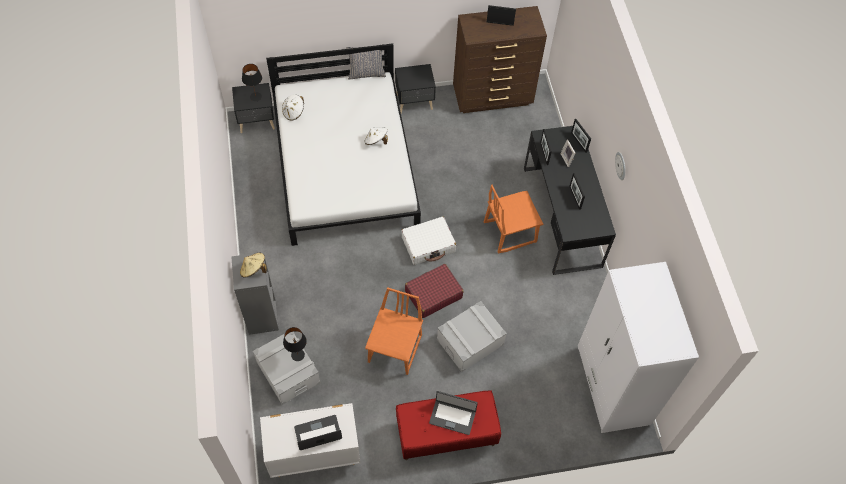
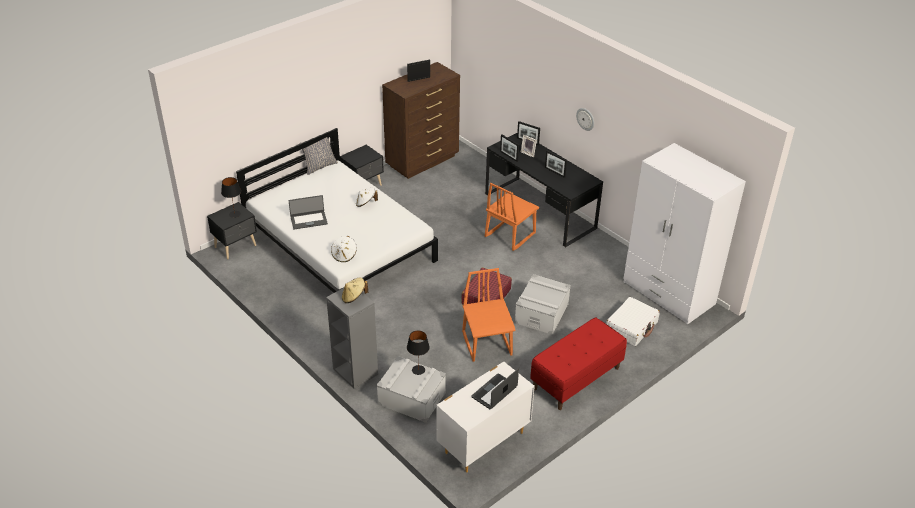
camera: 30 degrees left, 20 degrees down
white hat [282,95,304,121] -> white hat moved to [331,236,357,262]
white suitcase [401,217,456,265] -> white suitcase moved to [606,297,660,346]
laptop [429,391,478,435] -> laptop moved to [289,195,328,229]

